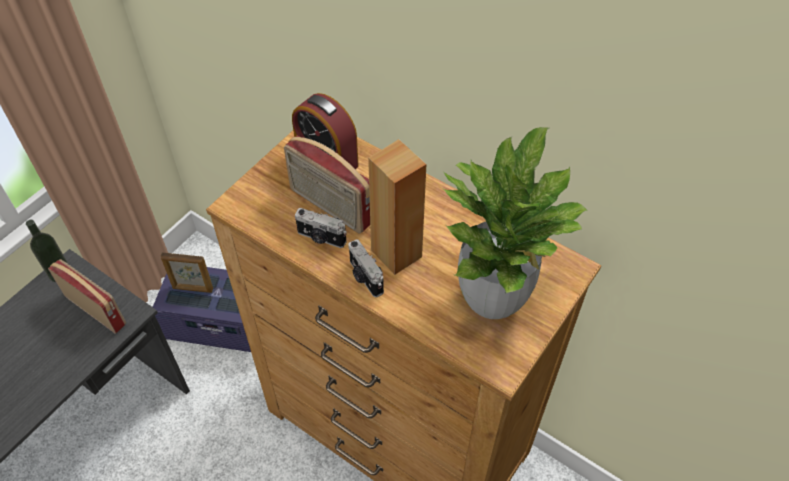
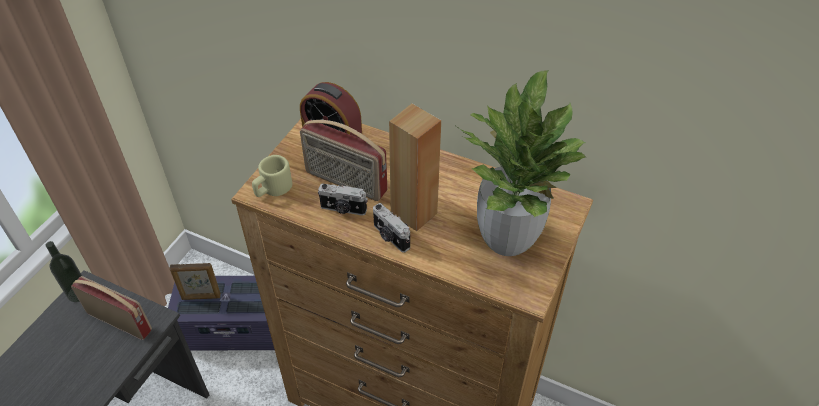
camera: 10 degrees left, 5 degrees down
none -> beige mug [252,155,292,197]

